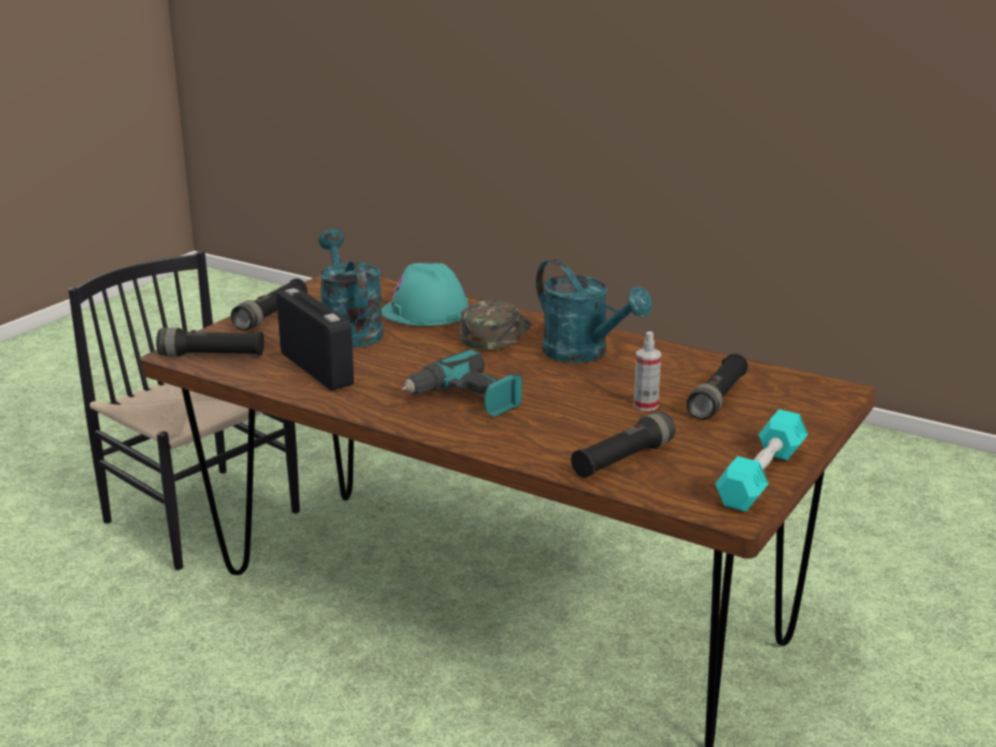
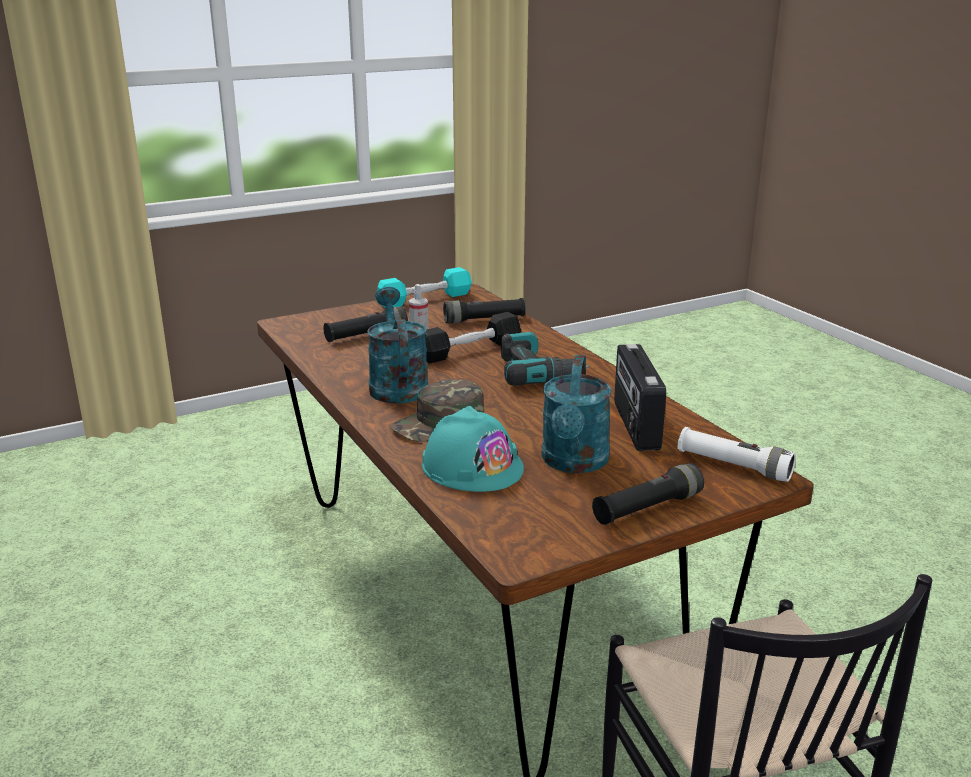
camera: 150 degrees left, 0 degrees up
black flashlight [156,328,265,357] -> white flashlight [677,427,796,482]
none -> black dumbbell [425,312,521,363]

